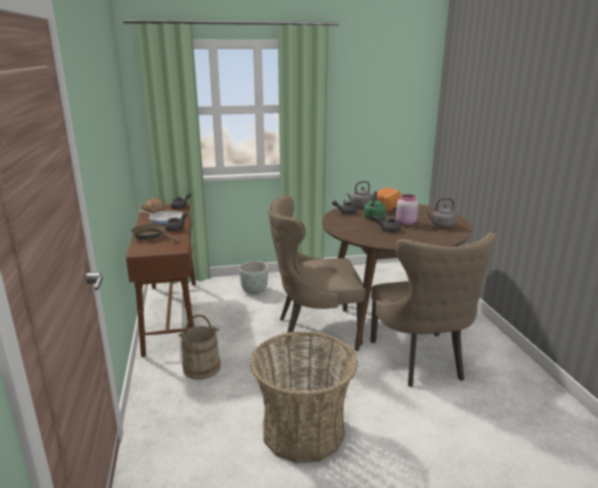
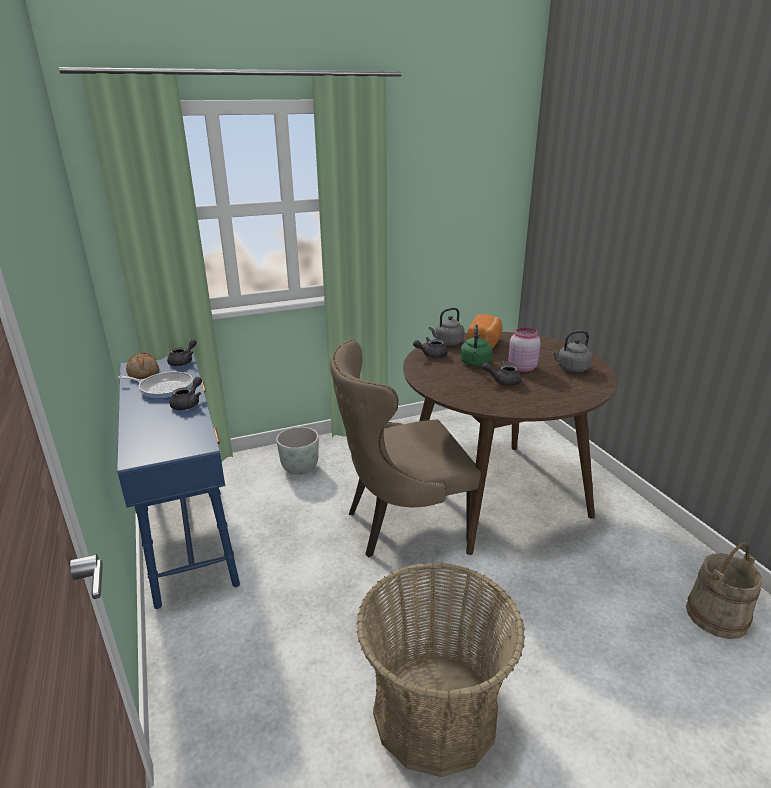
camera: 10 degrees left, 5 degrees up
brown console table [126,203,196,357] -> blue console table [117,353,240,609]
brown frying pan [131,224,181,242] -> none
beige bucket [178,315,221,380] -> beige bucket moved to [686,543,763,639]
beige chair [371,232,496,387] -> none

